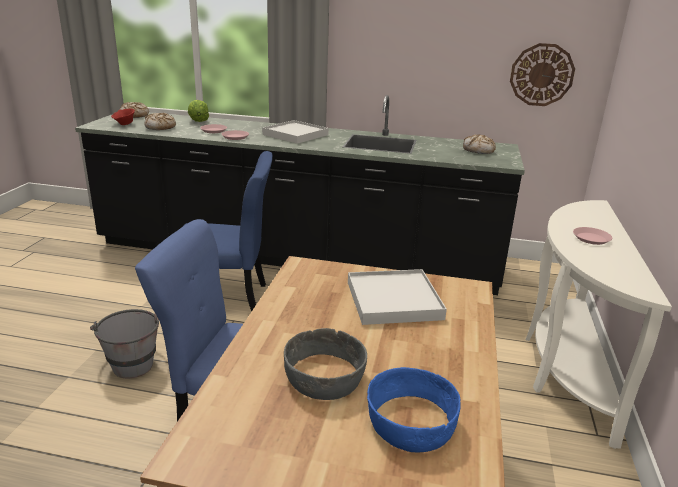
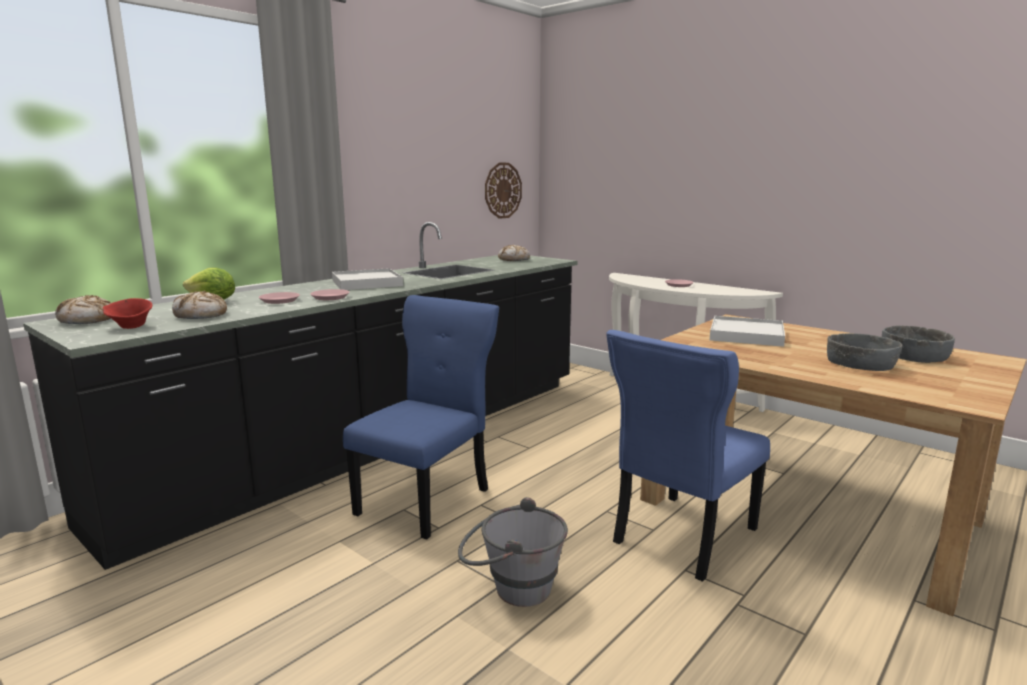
camera: 60 degrees left, 10 degrees down
blue bowl [367,367,461,452] -> grey bowl [882,326,955,363]

